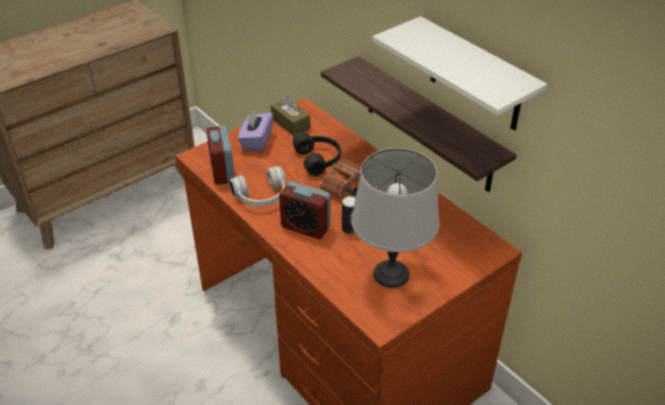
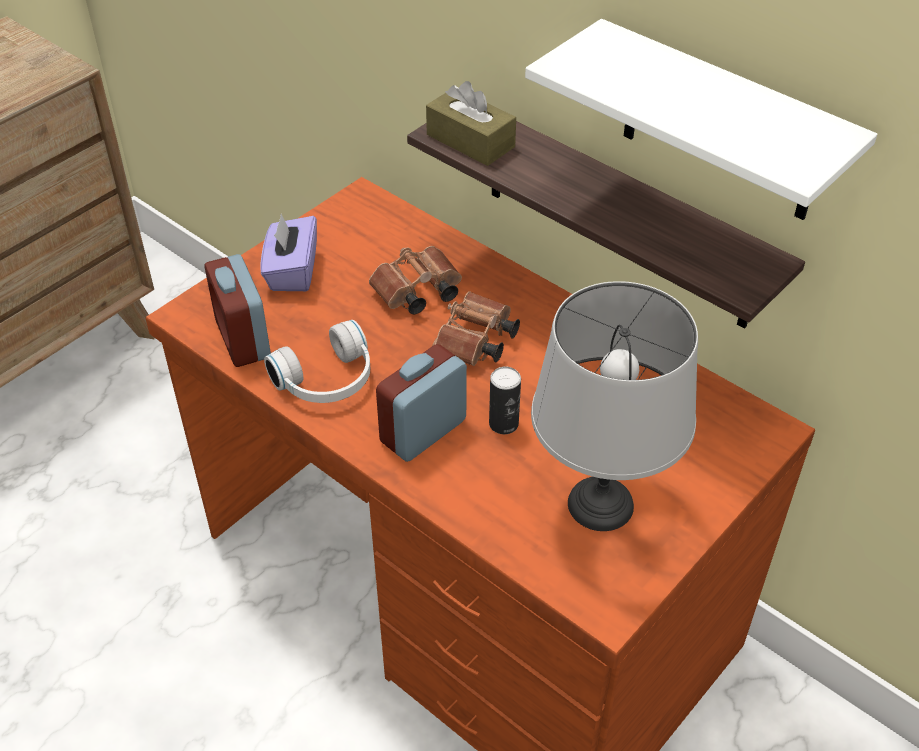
camera: 10 degrees left, 5 degrees up
brown tissue box [270,96,310,136] -> brown tissue box moved to [426,81,516,166]
alarm clock [279,181,331,239] -> alarm clock turned 120 degrees clockwise [376,344,467,462]
black headphones [293,132,341,176] -> brown binoculars [369,246,462,314]

